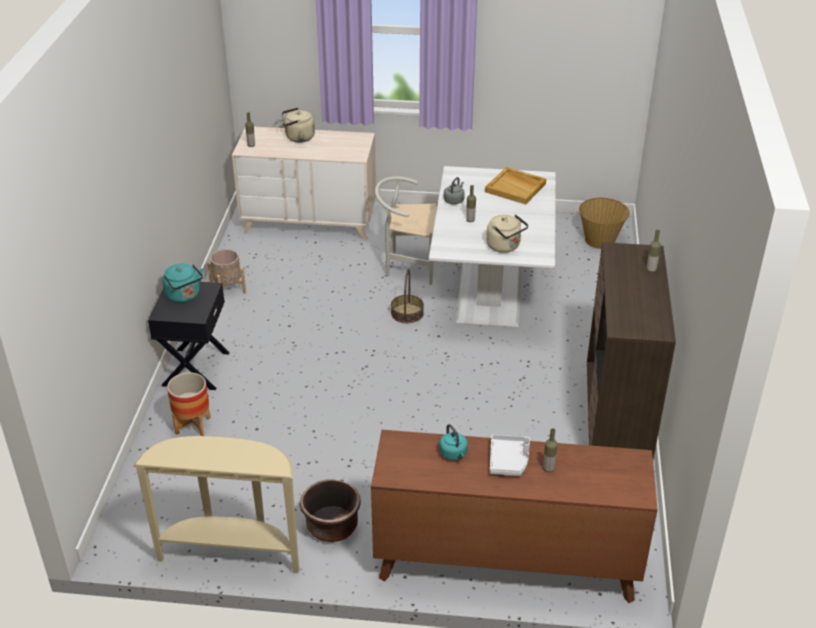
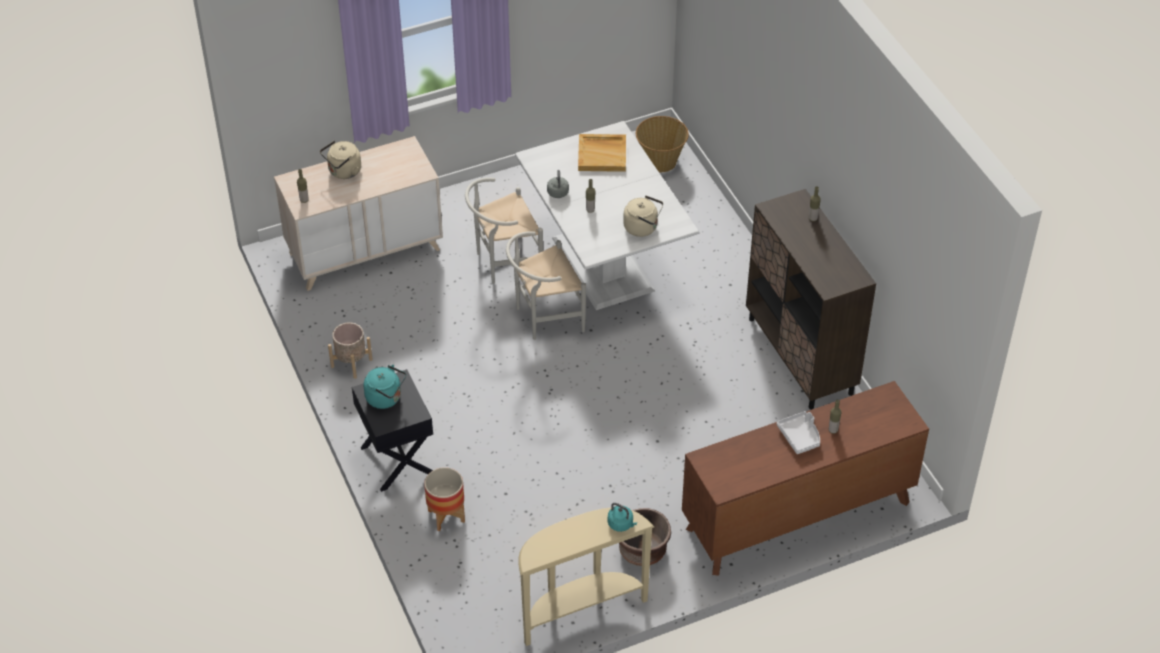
camera: 30 degrees left, 10 degrees up
basket [391,268,424,323] -> white chair [506,231,586,340]
turquoise kettle [439,424,468,460] -> turquoise kettle moved to [608,503,637,532]

